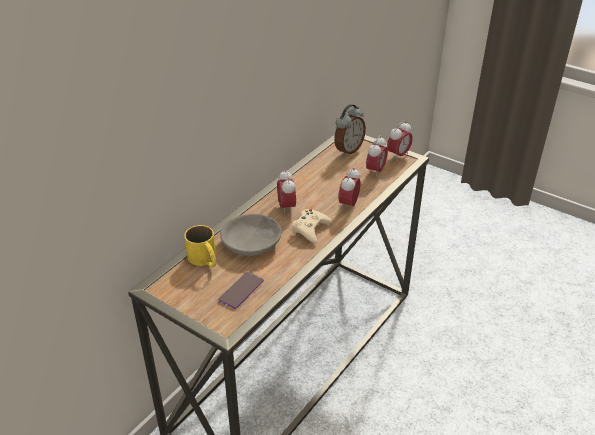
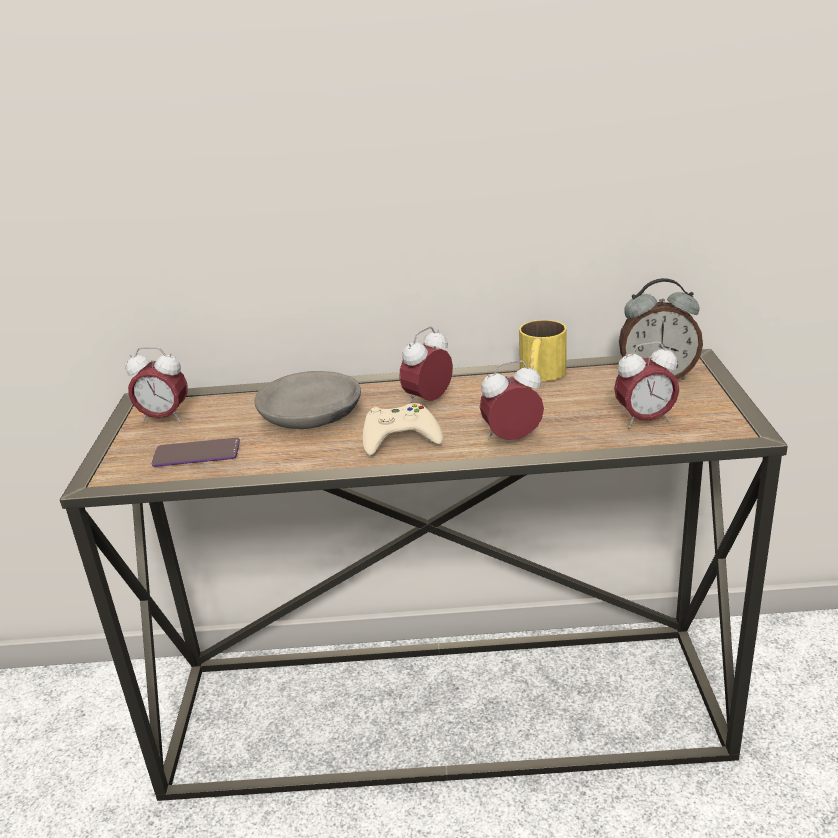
camera: 55 degrees right, 10 degrees down
yellow mug [184,225,216,268] -> yellow mug moved to [519,320,567,381]
alarm clock [387,121,413,161] -> alarm clock moved to [126,347,188,423]

